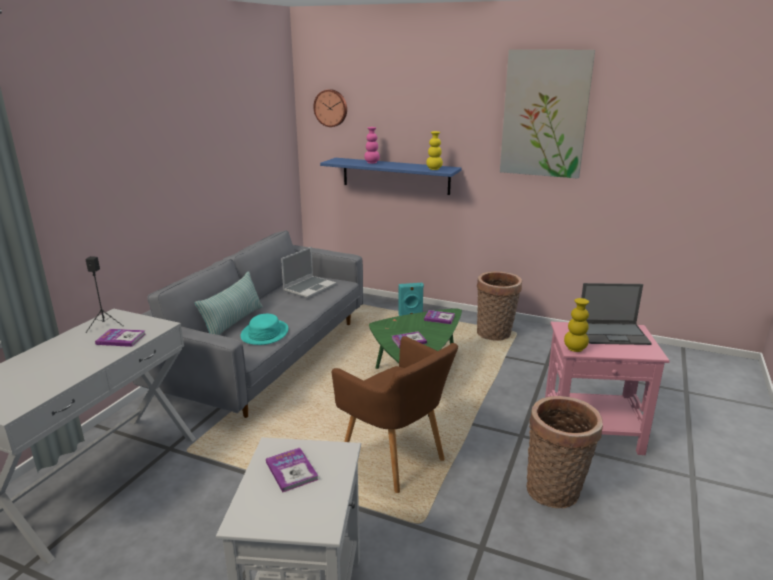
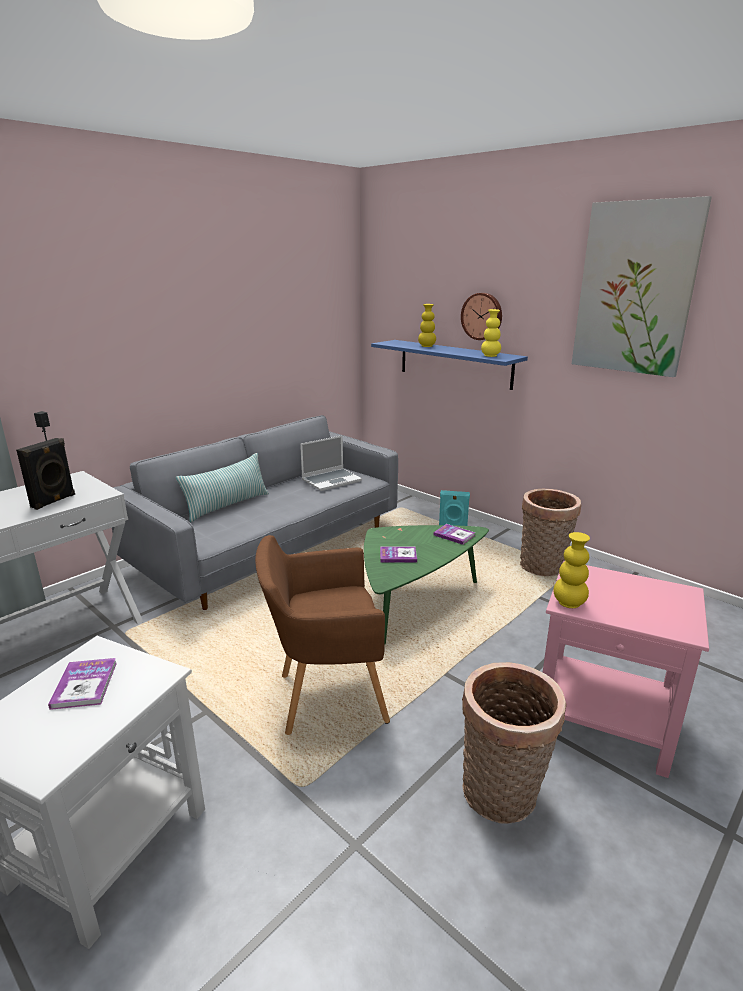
camera: 20 degrees right, 0 degrees up
book [95,329,145,347] -> black speaker [16,438,75,510]
turquoise hat [240,314,288,345] -> none
wall clock [313,89,347,127] -> wall clock moved to [461,293,502,340]
brown armchair [332,336,458,493] -> brown armchair turned 105 degrees clockwise [255,535,390,735]
pink vase [364,127,380,164] -> yellow vase [418,304,436,347]
laptop [581,283,652,345] -> none

